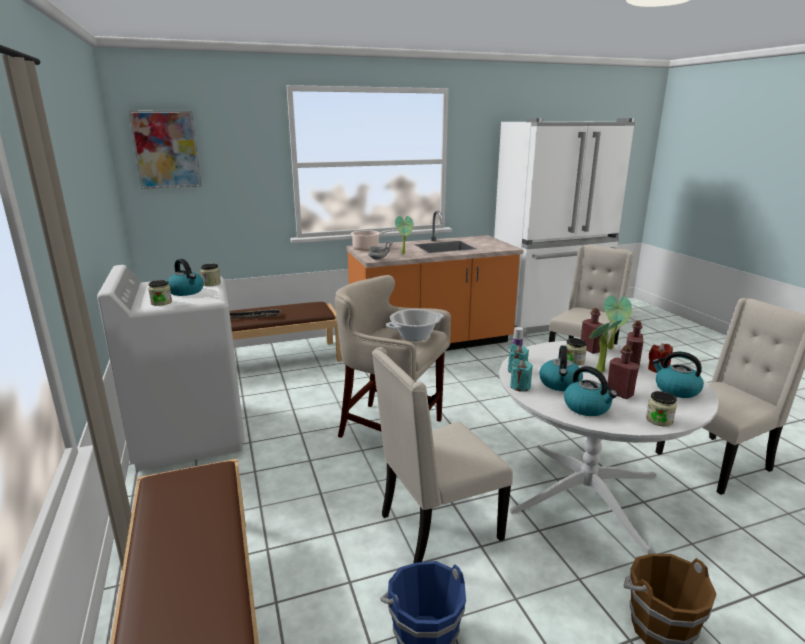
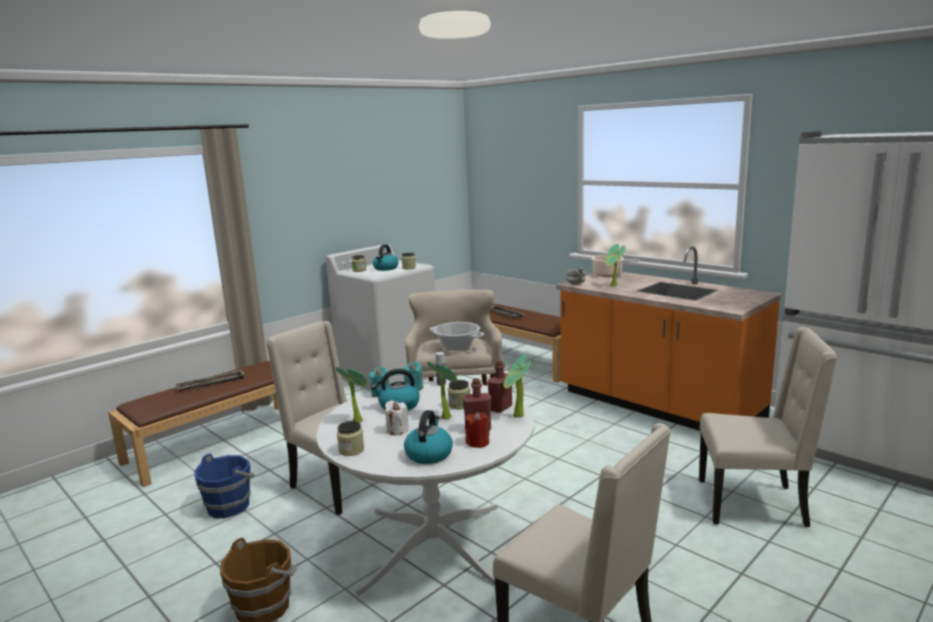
camera: 65 degrees right, 5 degrees down
picture [129,111,202,189] -> none
kettle [564,366,617,416] -> potted plant [336,367,367,423]
red bottle [607,345,639,399] -> white candle [385,400,409,435]
none -> tray [175,369,245,391]

